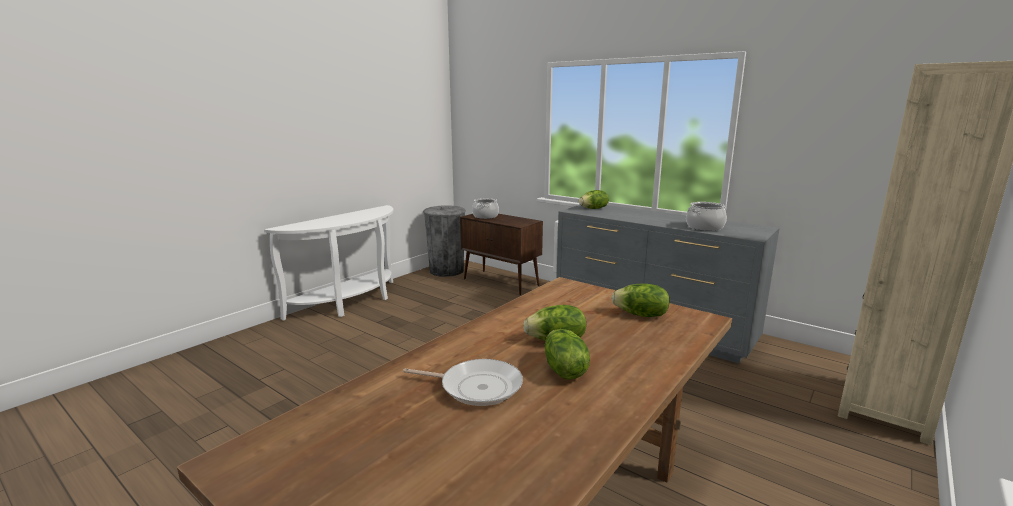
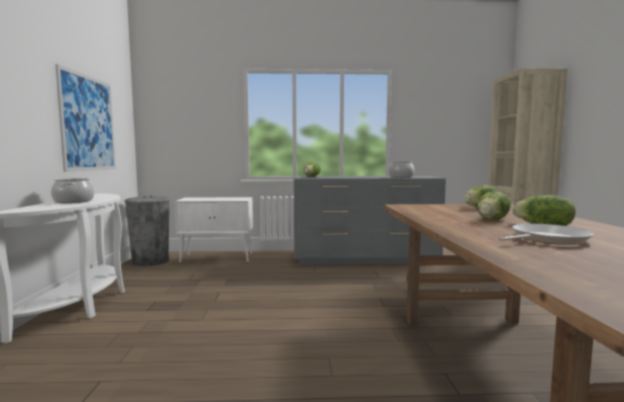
camera: 40 degrees left, 10 degrees down
brown cabinet [460,214,543,295] -> white cabinet [175,197,253,263]
cooking pot [472,198,499,219] -> cooking pot moved to [51,178,95,203]
none -> picture [55,64,116,172]

